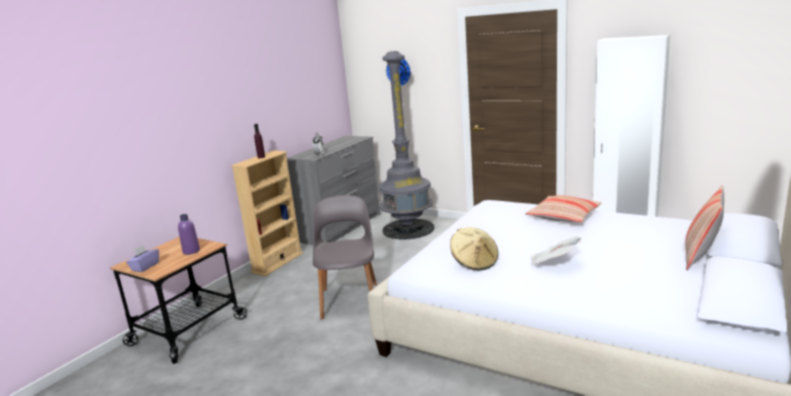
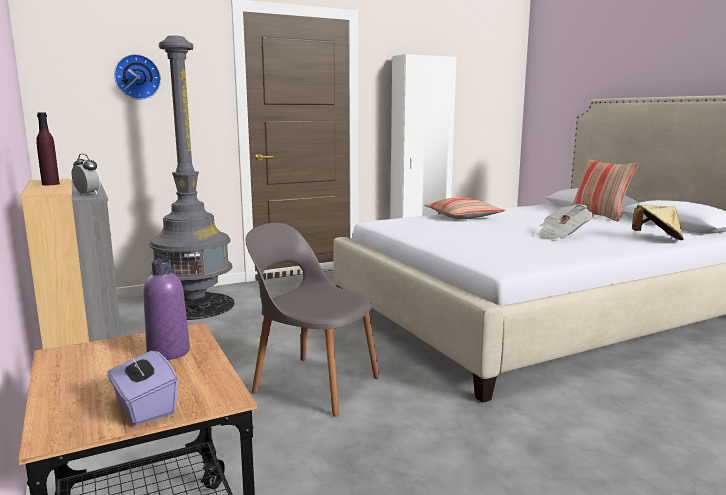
camera: 60 degrees left, 5 degrees down
beige hat [450,227,498,270] -> beige hat moved to [632,205,684,240]

